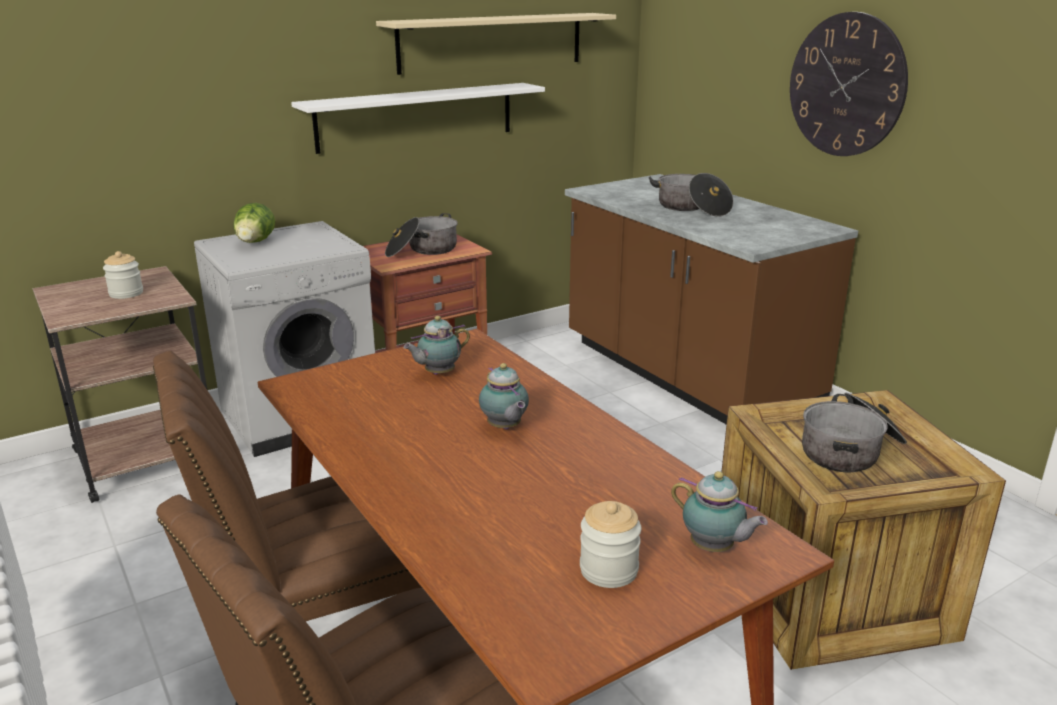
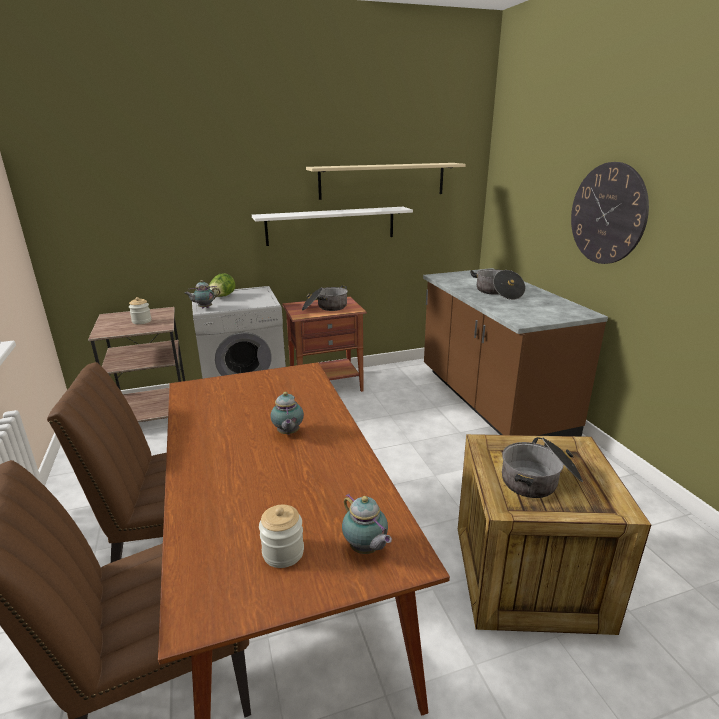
camera: 15 degrees right, 0 degrees up
teapot [403,316,470,375] -> teapot moved to [184,280,220,308]

